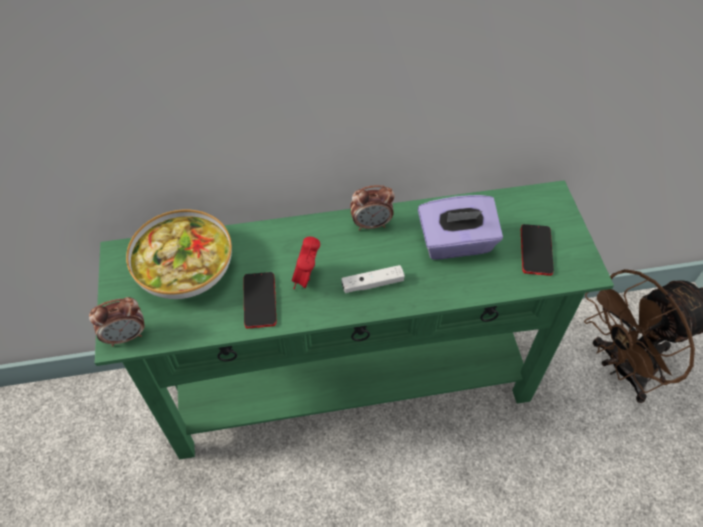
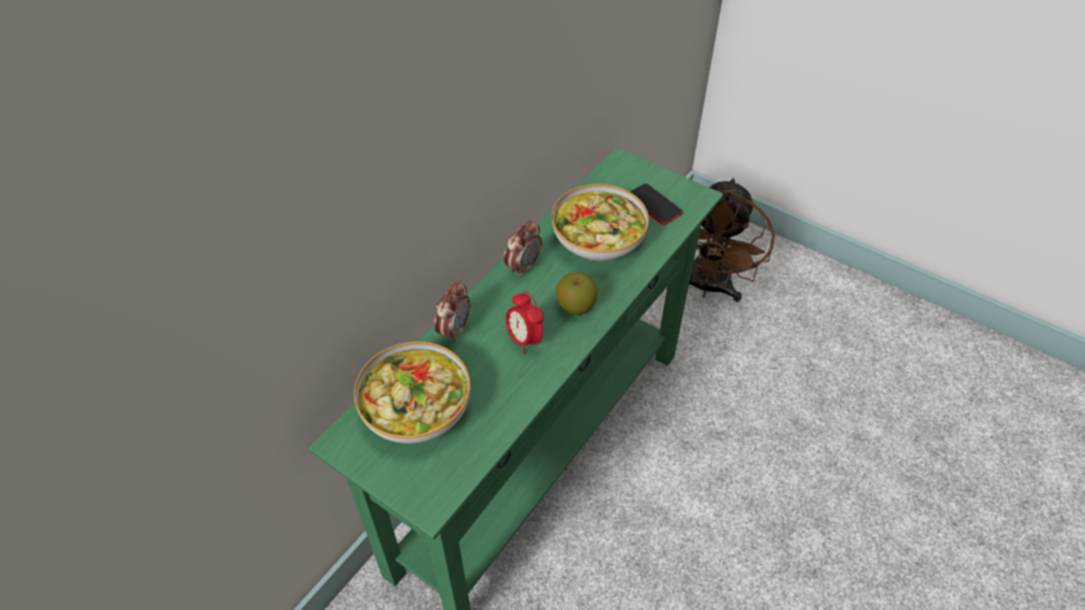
camera: 45 degrees left, 5 degrees down
alarm clock [89,297,145,347] -> alarm clock moved to [434,280,470,343]
phone [243,272,276,329] -> none
white game controller [341,265,405,293] -> apple [556,272,598,315]
purple tissue box [418,195,503,260] -> bowl [552,184,649,261]

